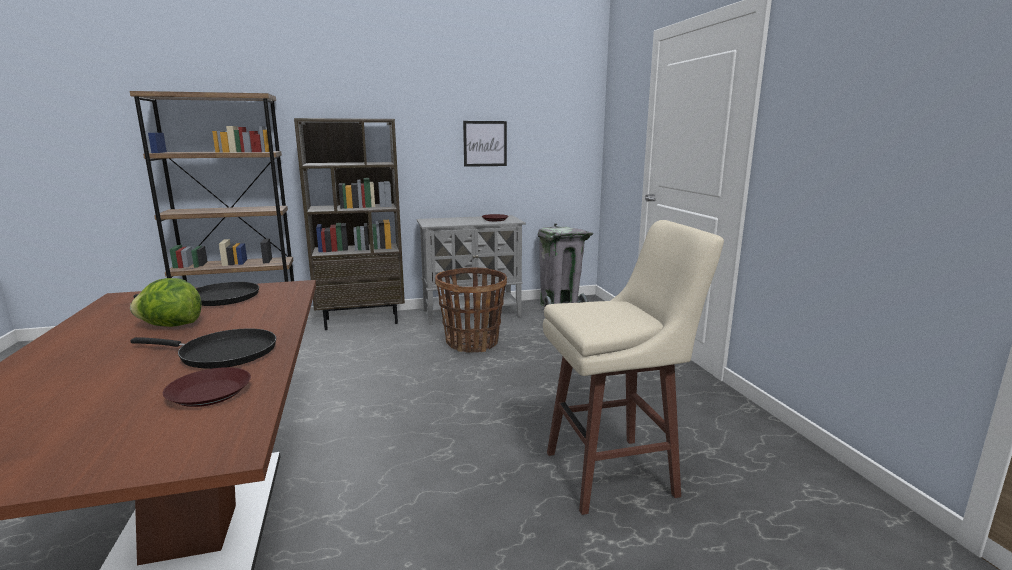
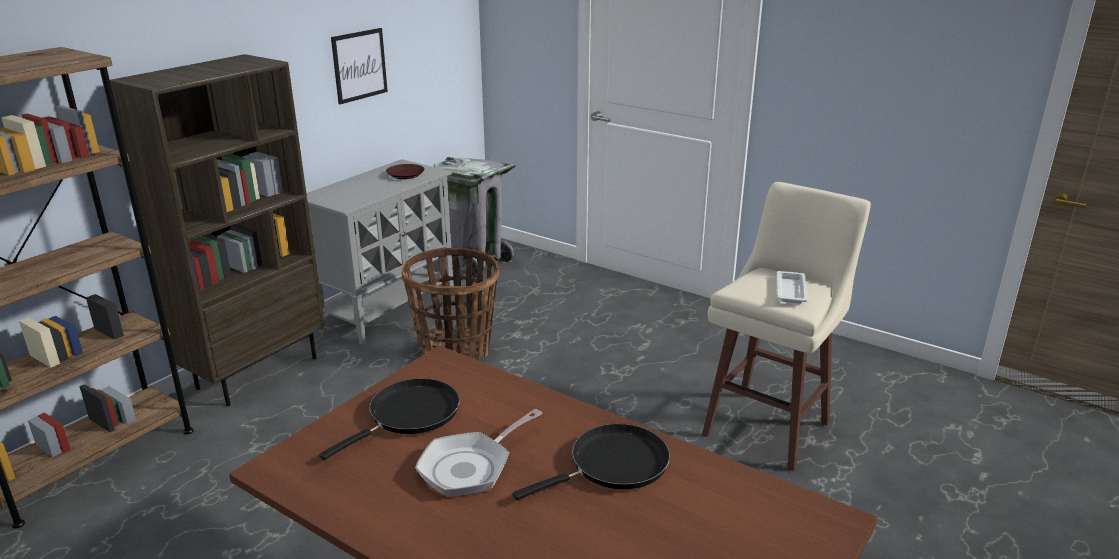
camera: 40 degrees left, 10 degrees up
lettuce [130,278,202,327] -> frying pan [415,409,542,497]
brown plate [163,367,251,407] -> none
none -> white tray [777,271,808,304]

